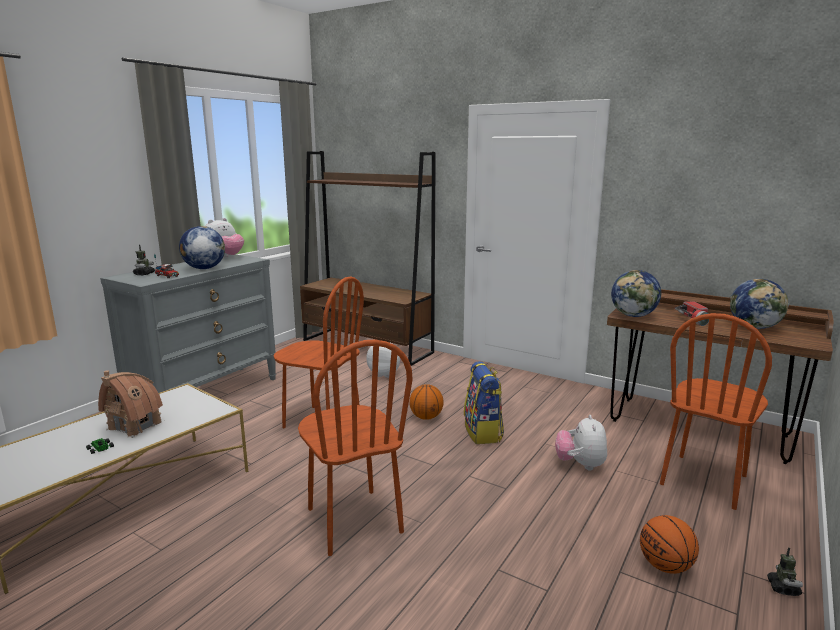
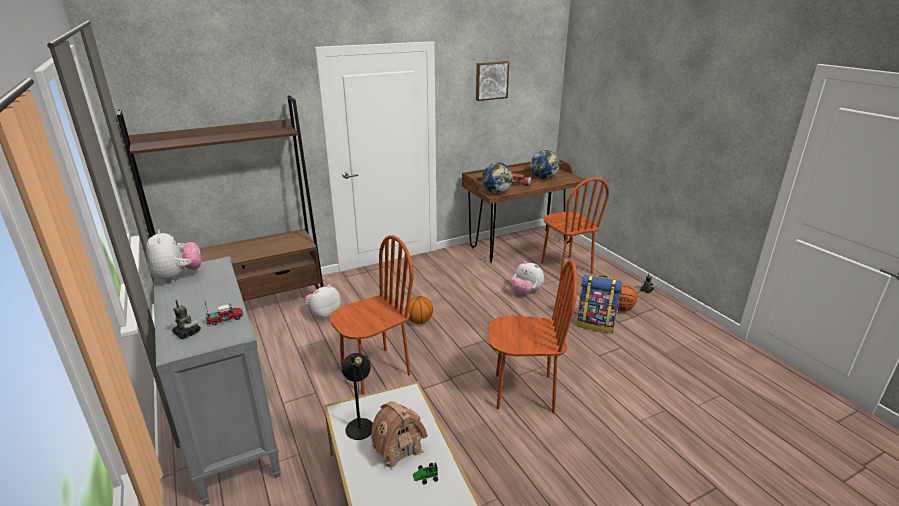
camera: 60 degrees left, 10 degrees up
globe [179,226,225,269] -> none
backpack [464,361,504,444] -> backpack moved to [577,275,622,333]
none -> black table lamp [341,353,373,440]
none -> picture [476,61,509,101]

